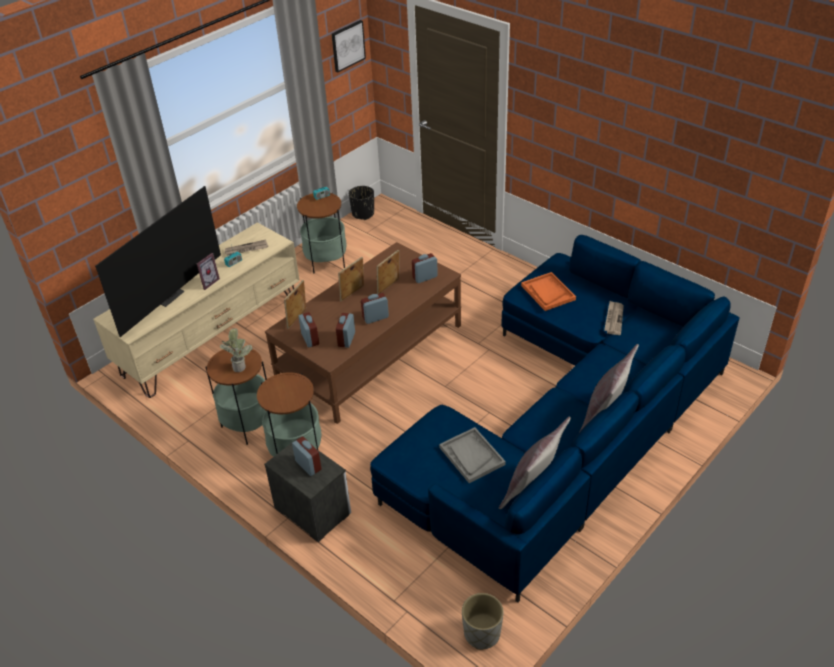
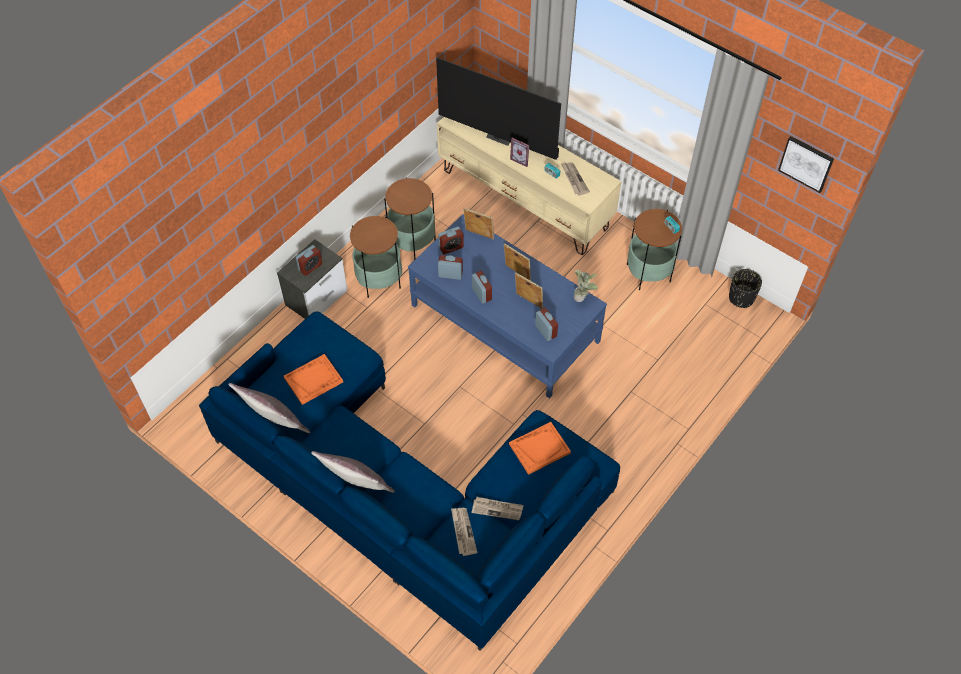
camera: 85 degrees right, 15 degrees up
potted plant [220,328,253,372] -> potted plant moved to [574,269,598,302]
brown coffee table [265,242,461,424] -> blue coffee table [408,214,607,398]
grey tray [439,427,506,483] -> orange tray [284,354,343,405]
grey planter [462,593,503,650] -> none
none -> newspaper [451,508,478,556]

